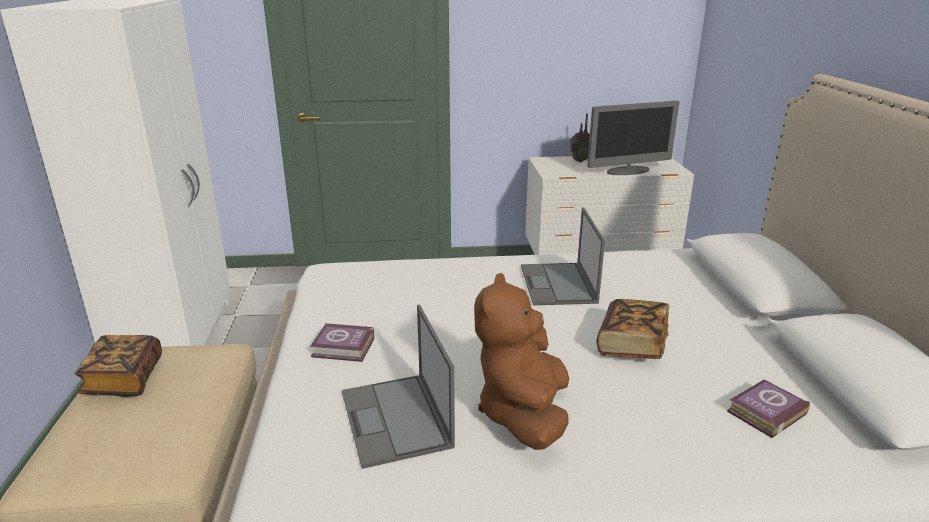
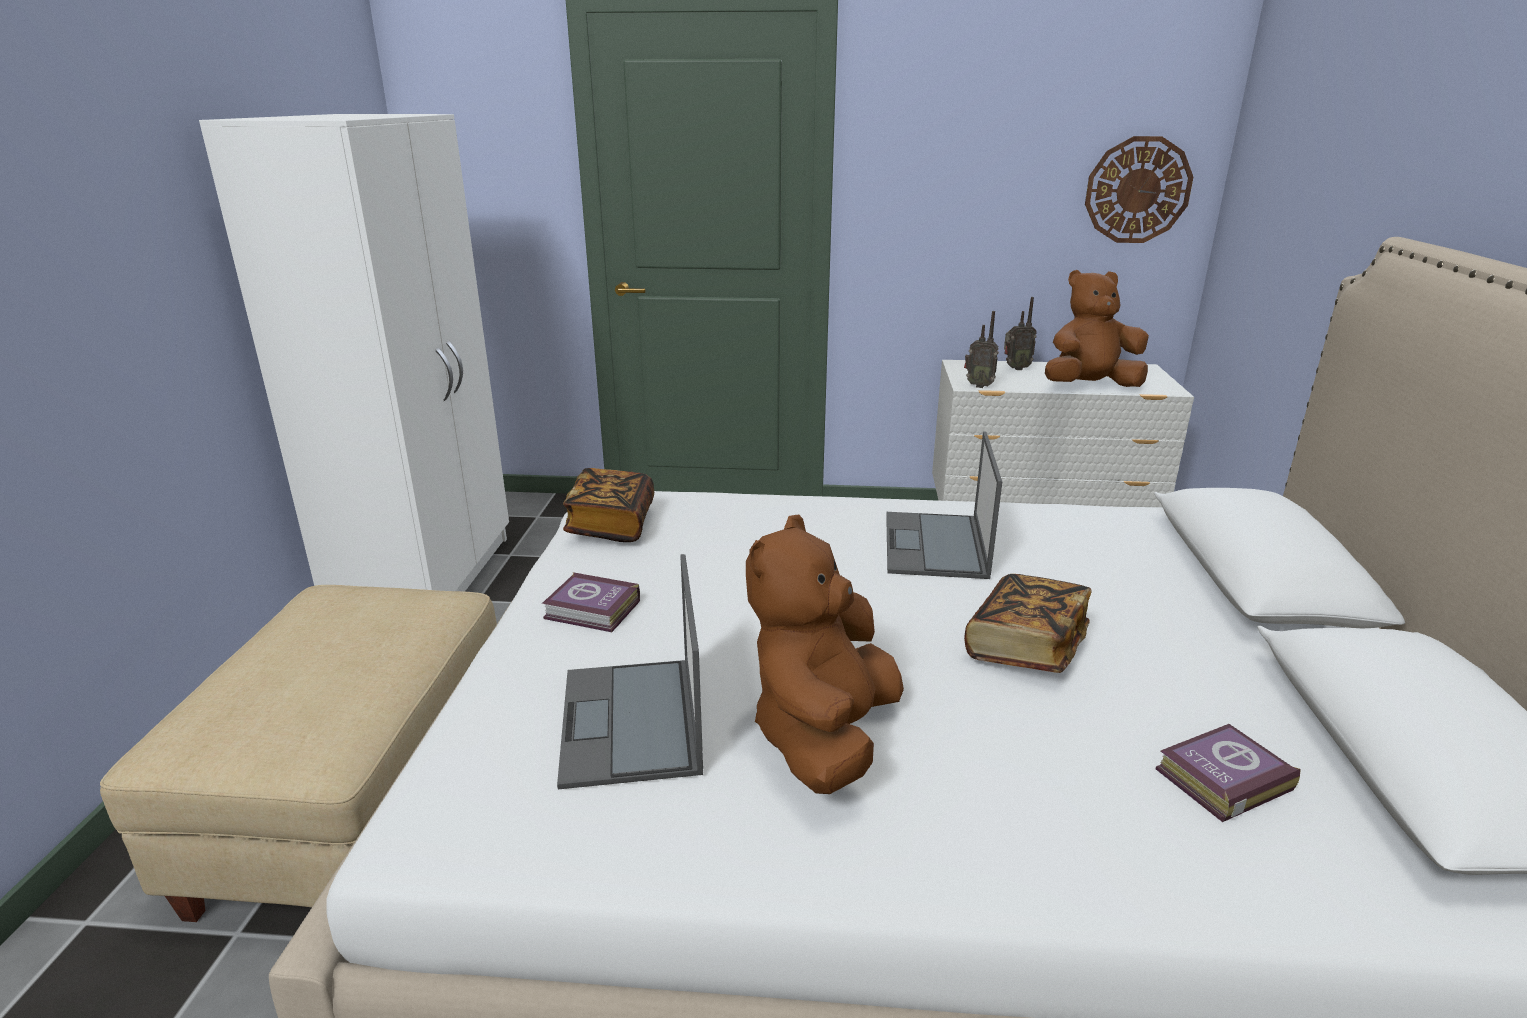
camera: 10 degrees right, 0 degrees up
book [75,335,162,397] -> book moved to [563,468,654,542]
monitor [587,101,679,175] -> brown plush toy [1045,270,1149,387]
none -> radio [964,311,999,388]
none -> wall clock [1085,136,1193,243]

